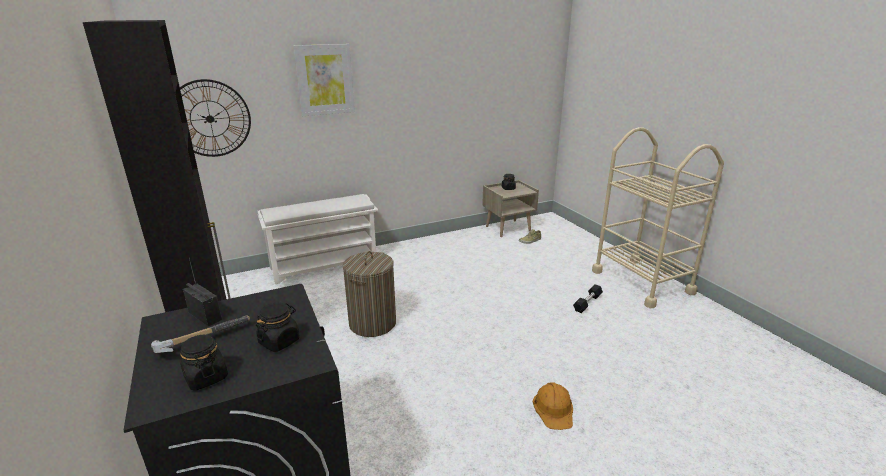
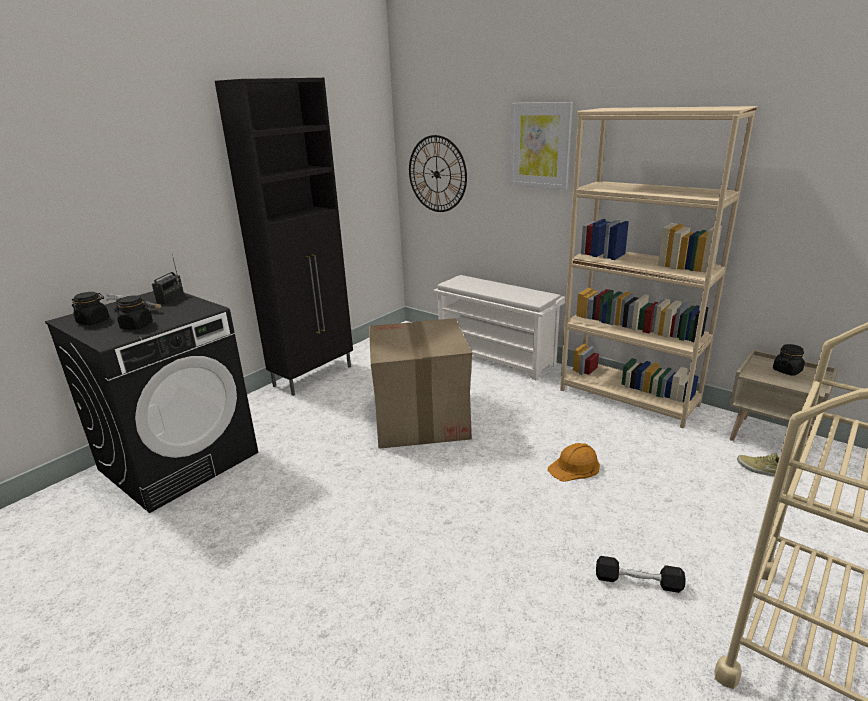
camera: 65 degrees right, 0 degrees up
laundry basket [343,251,396,337] -> cardboard box [369,318,472,449]
orange hard hat [533,382,573,430] -> orange hard hat moved to [547,443,600,482]
none -> beige bookcase [560,106,757,429]

